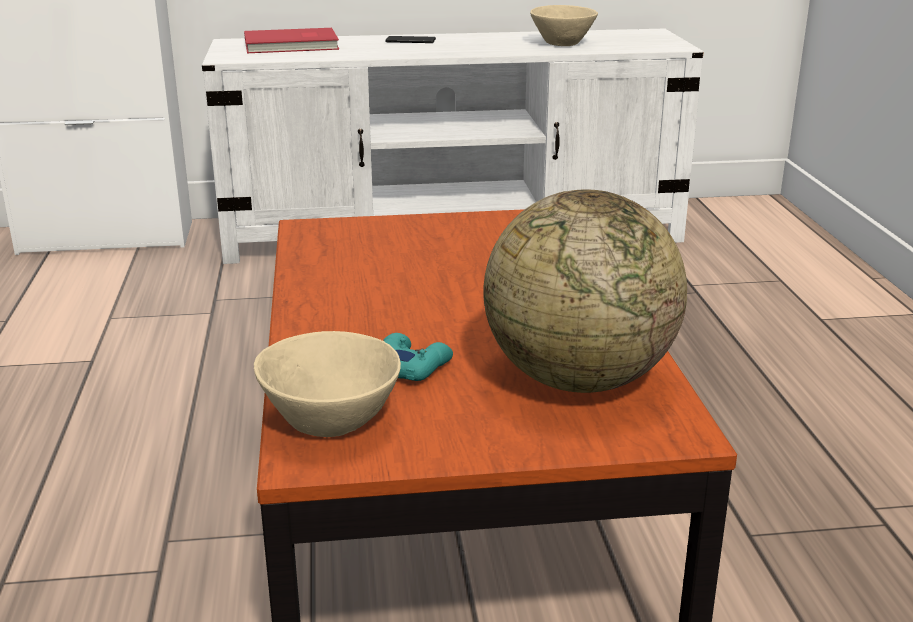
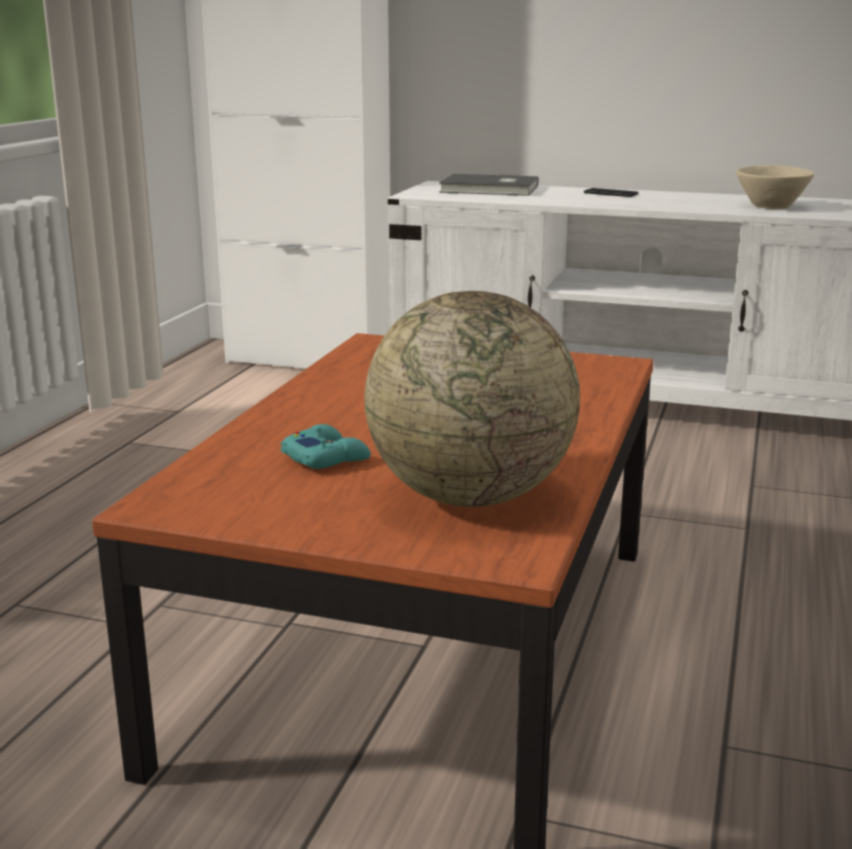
camera: 25 degrees right, 5 degrees down
red book [244,28,339,53] -> grey book [439,174,538,196]
beige bowl [254,331,401,437] -> none

